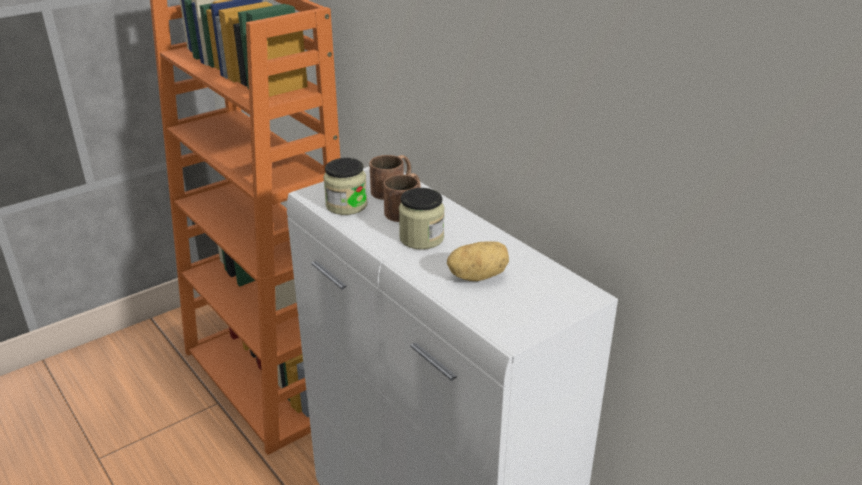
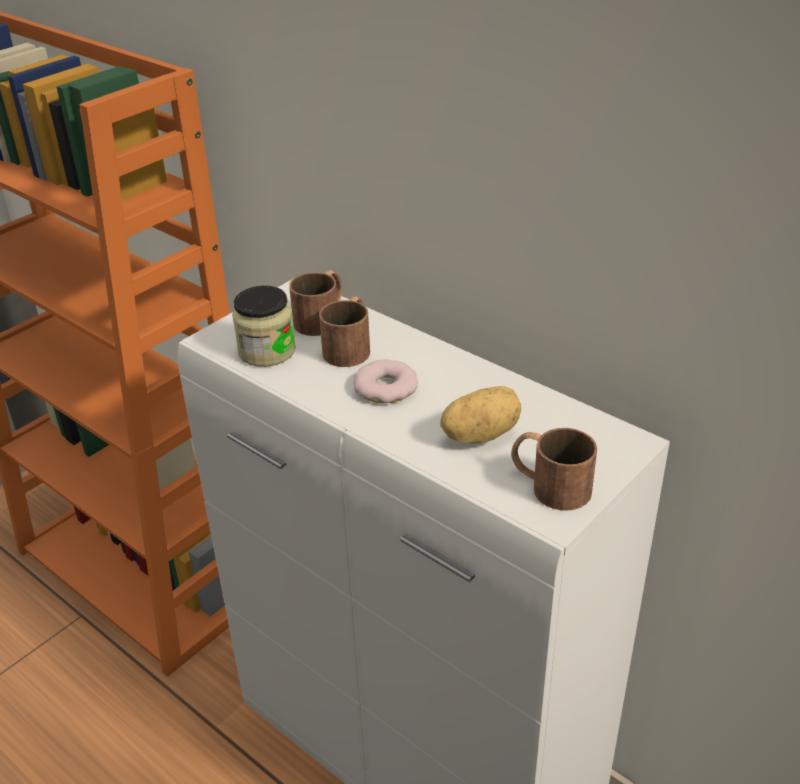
camera: 10 degrees left, 5 degrees up
jar [399,188,445,250] -> donut [354,360,418,403]
none -> brown mug [511,428,597,511]

